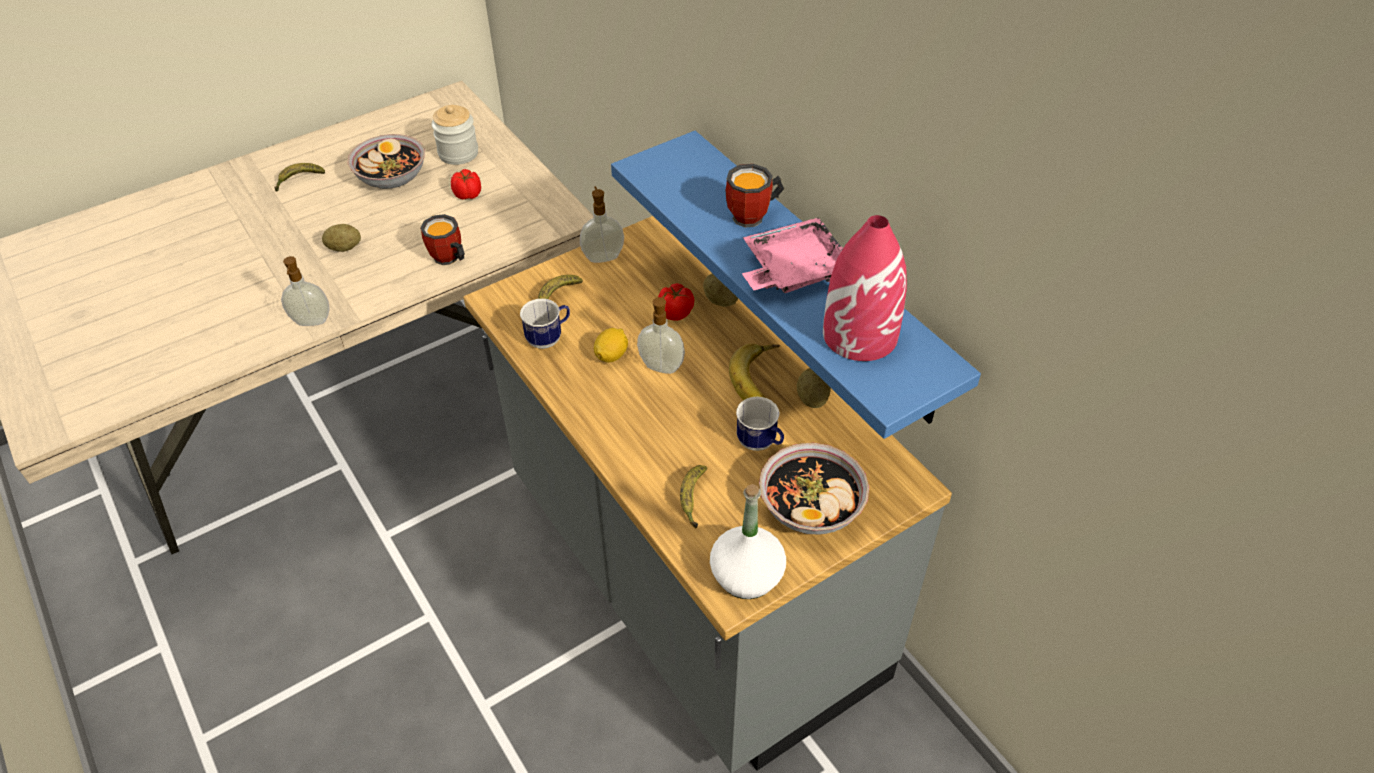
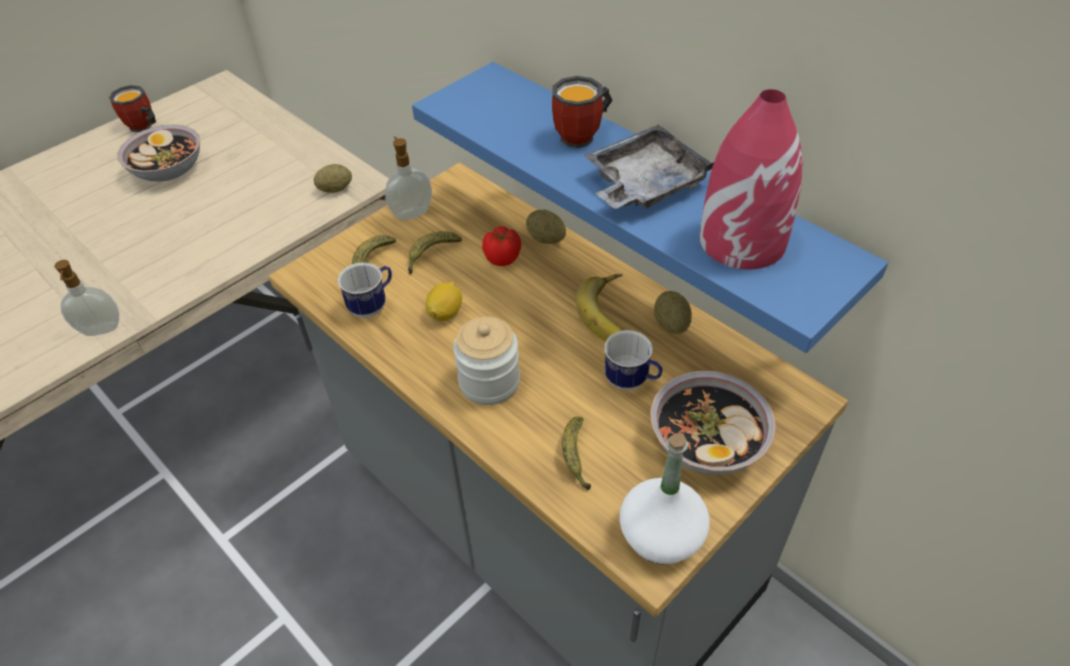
camera: 10 degrees left, 0 degrees up
banana [274,163,325,192] -> banana moved to [408,231,462,274]
potato [322,224,361,252] -> potato moved to [314,164,352,193]
mug [420,214,465,265] -> mug moved to [109,85,156,133]
jar [431,105,478,165] -> jar moved to [453,317,520,405]
tomato [451,169,481,199] -> none
soap dispenser [637,293,685,374] -> none
pink tray [742,217,843,293] -> grey tray [584,125,714,209]

